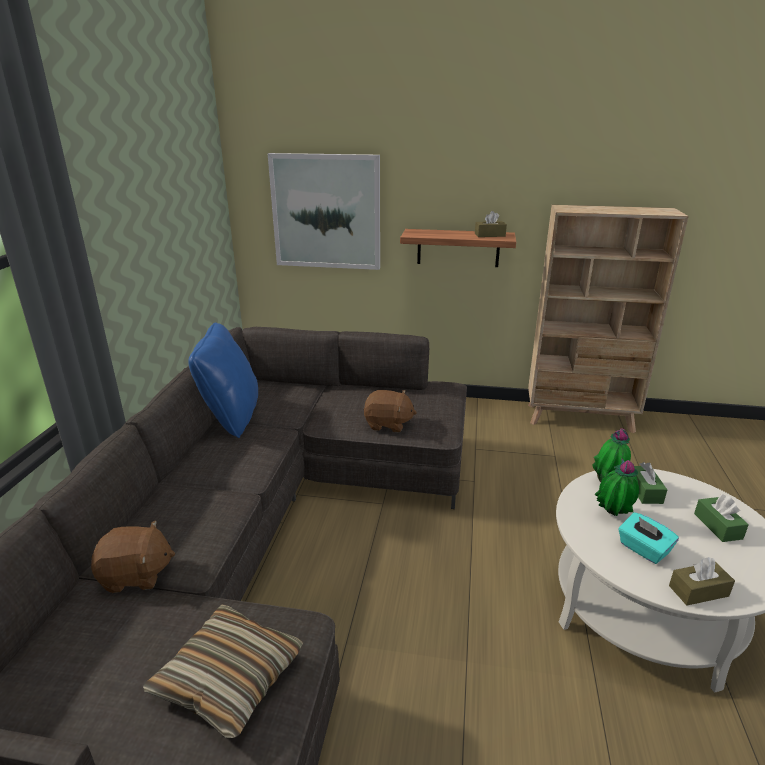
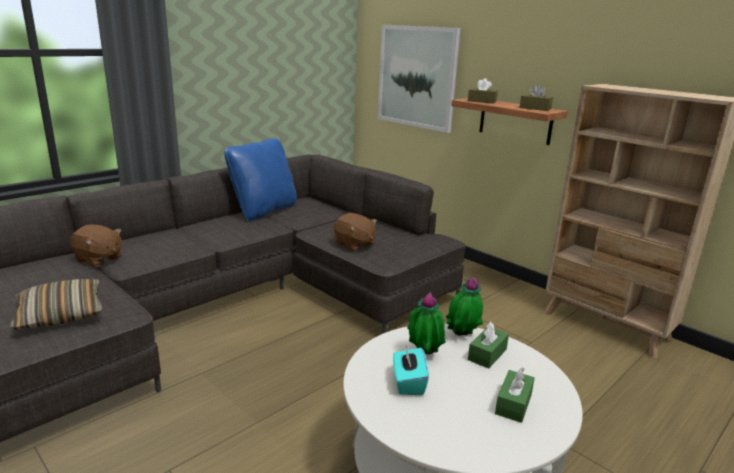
camera: 35 degrees right, 5 degrees down
brown tissue box [669,557,735,606] -> brown tissue box moved to [468,78,498,104]

